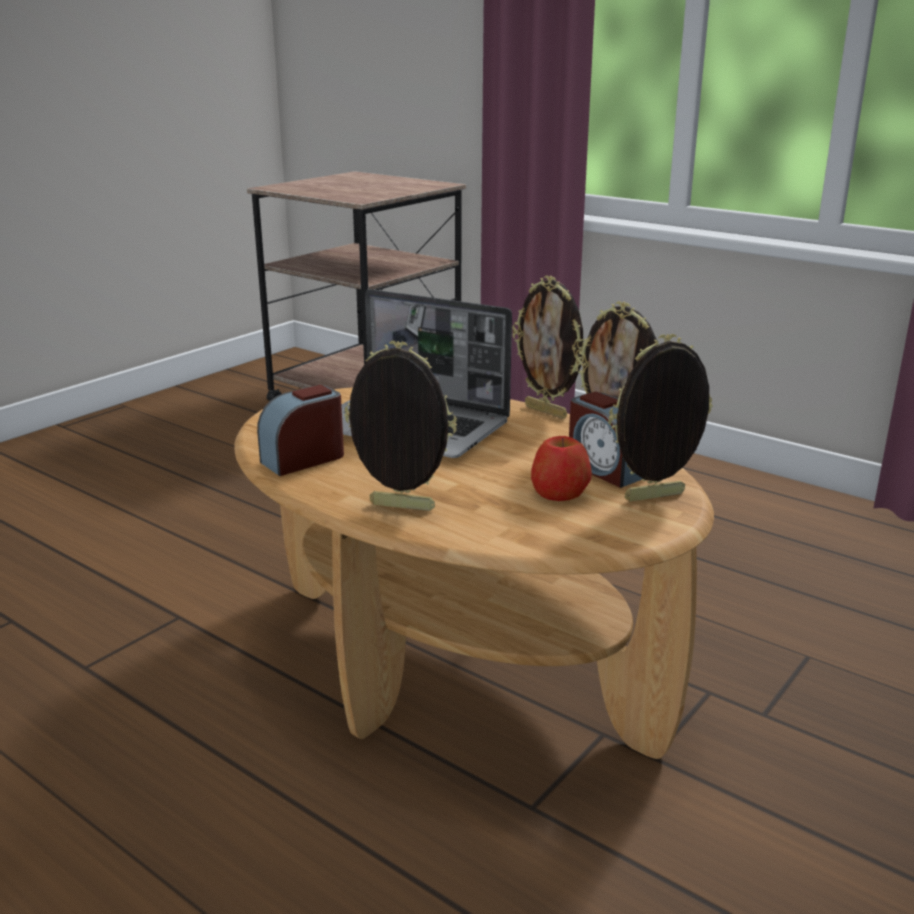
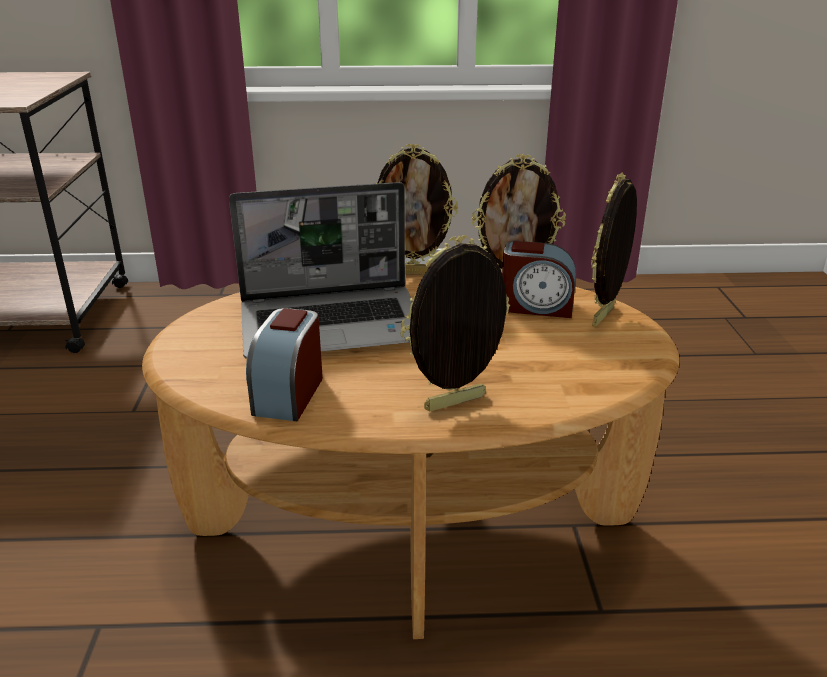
camera: 40 degrees left, 5 degrees up
apple [531,436,592,501] -> none

